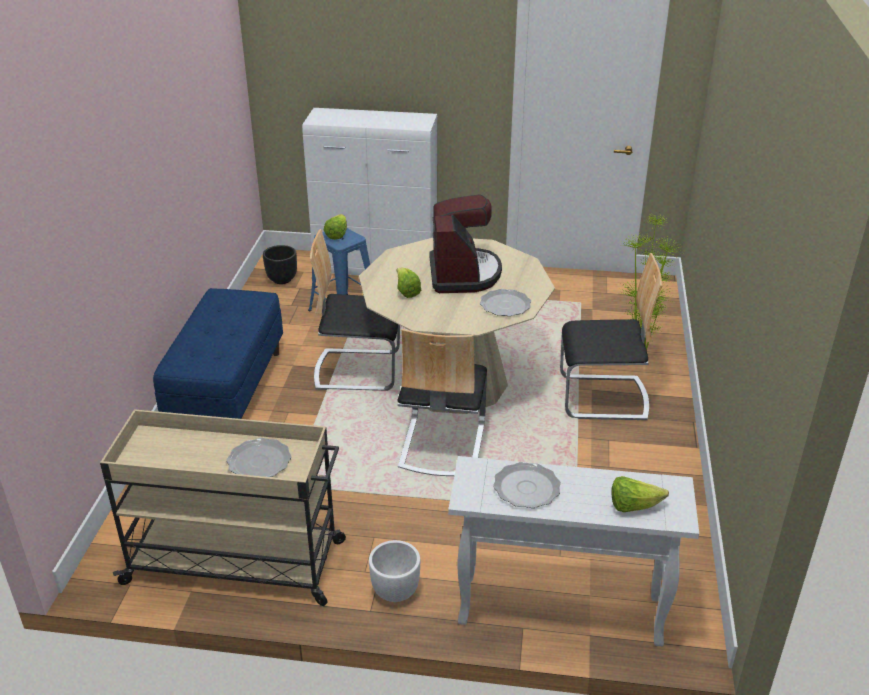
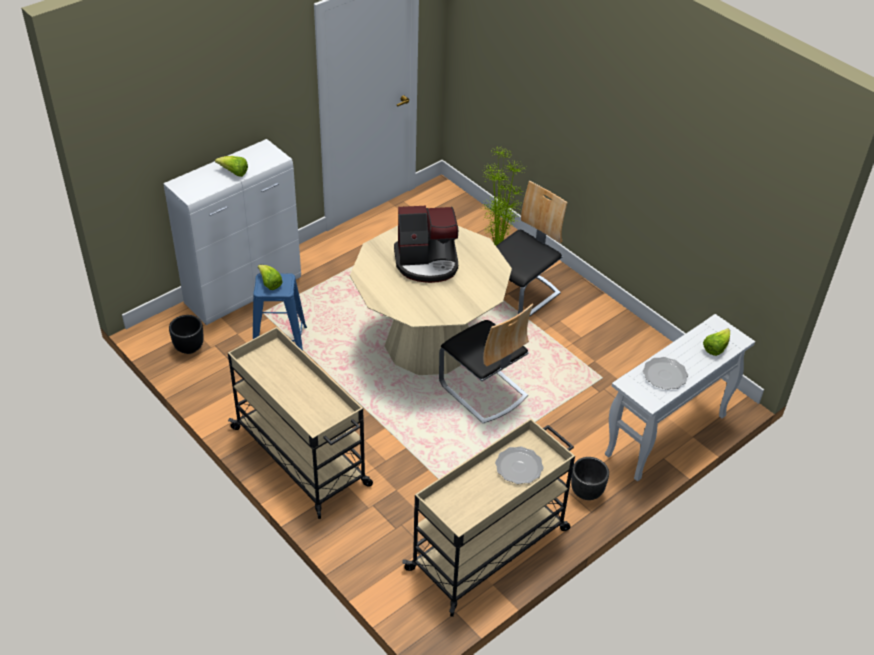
camera: 50 degrees left, 10 degrees up
blue bench [153,288,283,419] -> beige cart [228,327,373,519]
chair [310,229,400,391] -> none
white planter [369,540,420,602] -> black planter [571,457,609,500]
lettuce [397,268,421,298] -> lettuce moved to [215,156,248,177]
coffee machine [429,194,502,293] -> coffee machine turned 135 degrees clockwise [394,206,458,283]
plate [480,289,531,316] -> none

